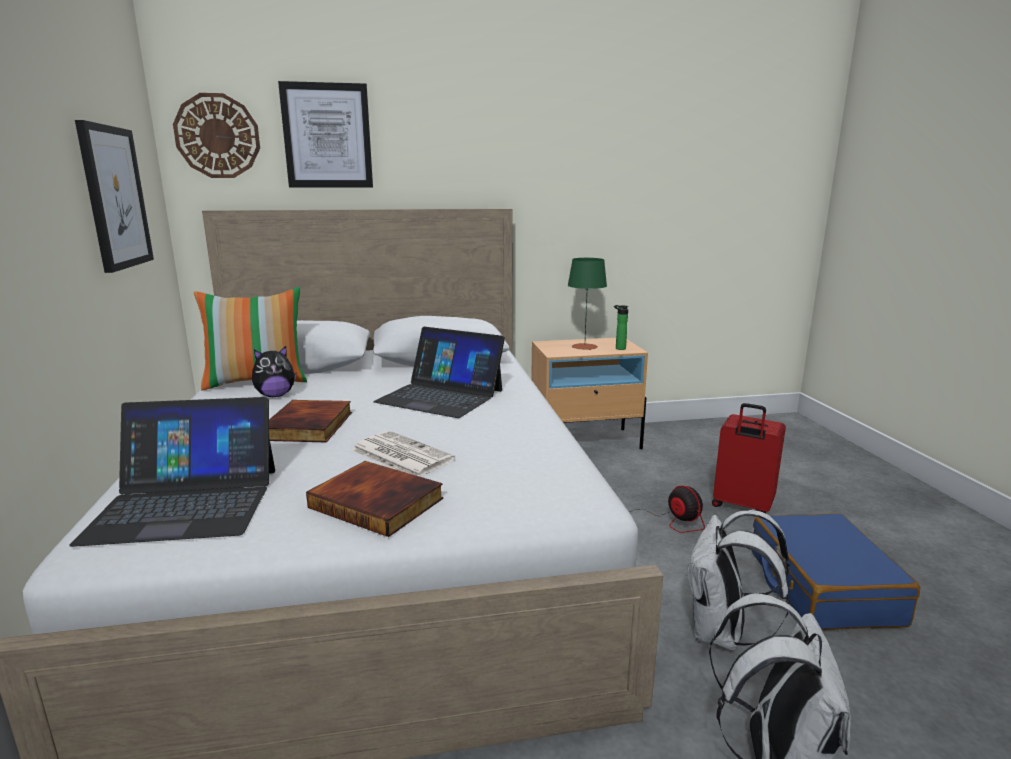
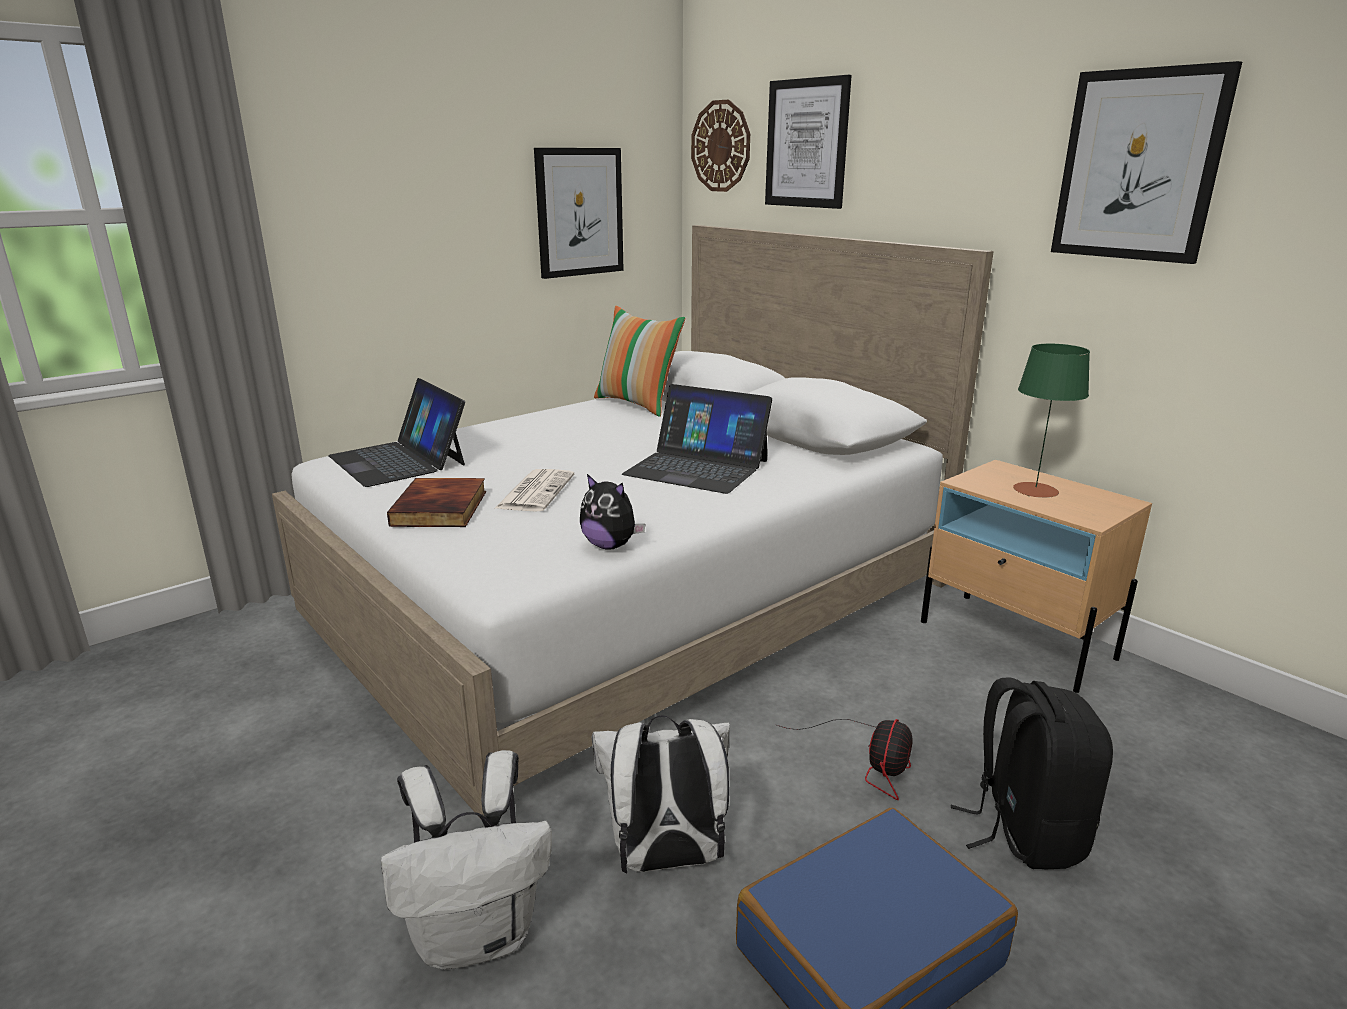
camera: 60 degrees right, 5 degrees up
plush toy [252,346,296,397] -> plush toy moved to [580,474,646,550]
book [269,400,352,443] -> none
laptop [373,327,505,418] -> laptop turned 60 degrees counterclockwise [622,384,772,494]
bottle [614,305,628,350] -> none
red suitcase [712,403,786,513] -> black backpack [951,677,1113,869]
none -> picture [1051,61,1242,264]

